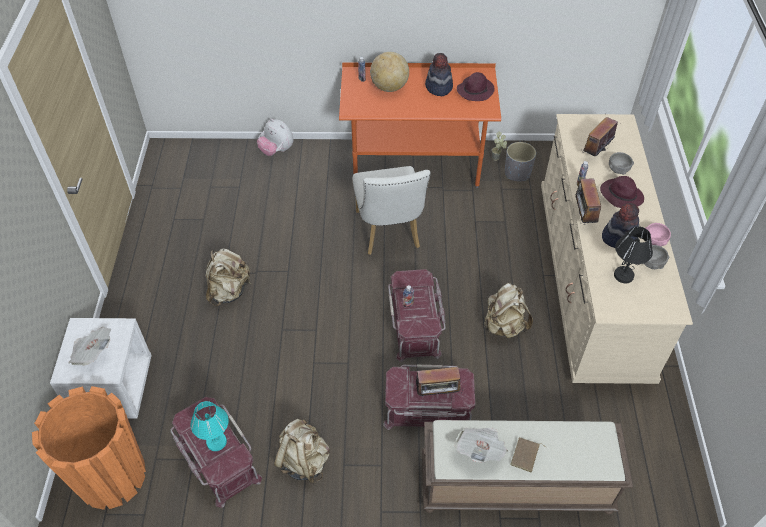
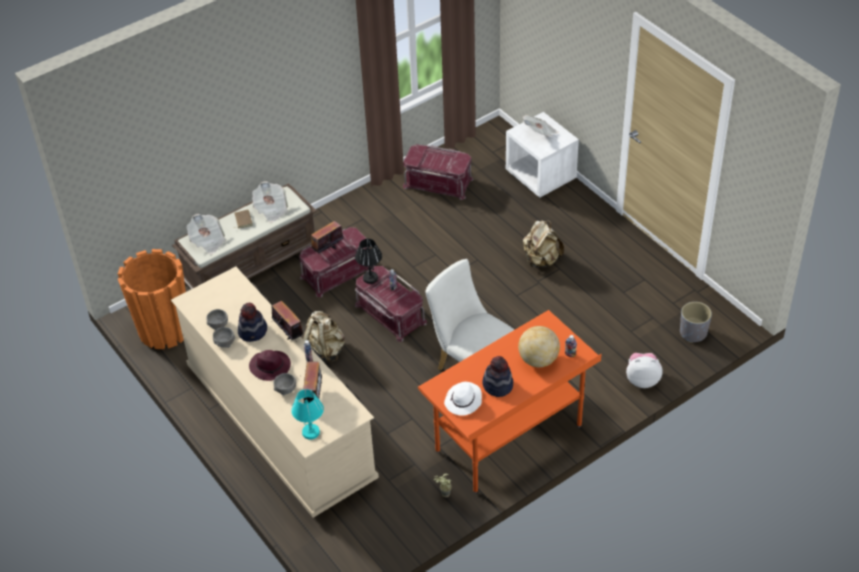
camera: 145 degrees right, 5 degrees down
orange planter [32,386,146,510] -> orange planter moved to [118,249,186,349]
turquoise table lamp [190,401,228,451] -> turquoise table lamp moved to [291,389,324,440]
beige backpack [274,418,330,484] -> none
purple hat [457,72,495,101] -> white hat [444,382,482,416]
grey planter [505,142,536,181] -> grey planter moved to [680,302,712,343]
black table lamp [614,226,653,283] -> black table lamp moved to [355,239,382,284]
pink bowl [646,223,671,246] -> grey bowl [213,327,236,348]
none -> newspaper [186,214,226,254]

